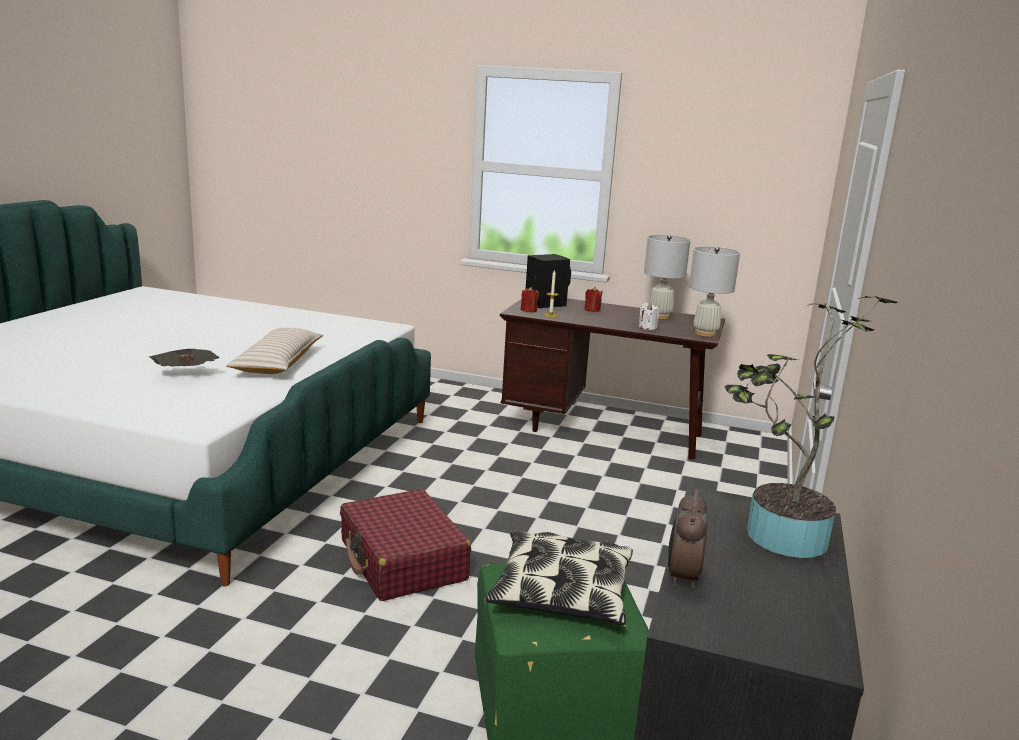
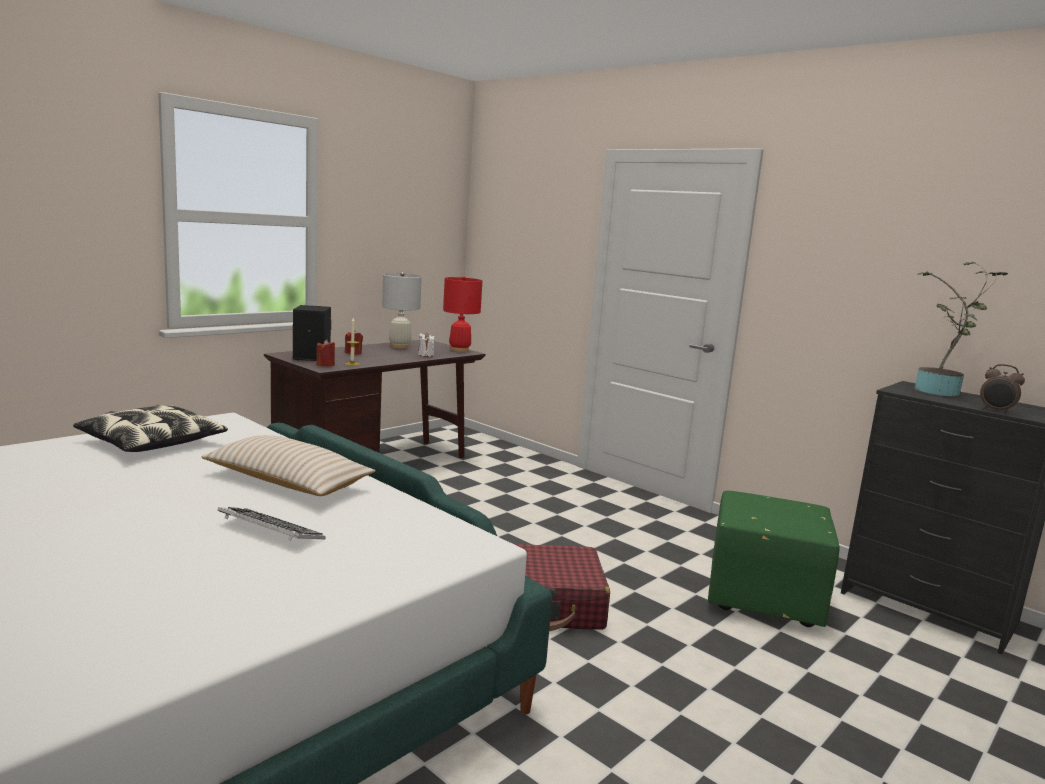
camera: 65 degrees left, 5 degrees down
newspaper [150,349,219,366] -> keyboard [217,507,325,540]
pillow [485,531,633,625] -> pillow moved to [73,405,228,452]
white table lamp [689,247,740,337] -> red table lamp [443,276,482,352]

